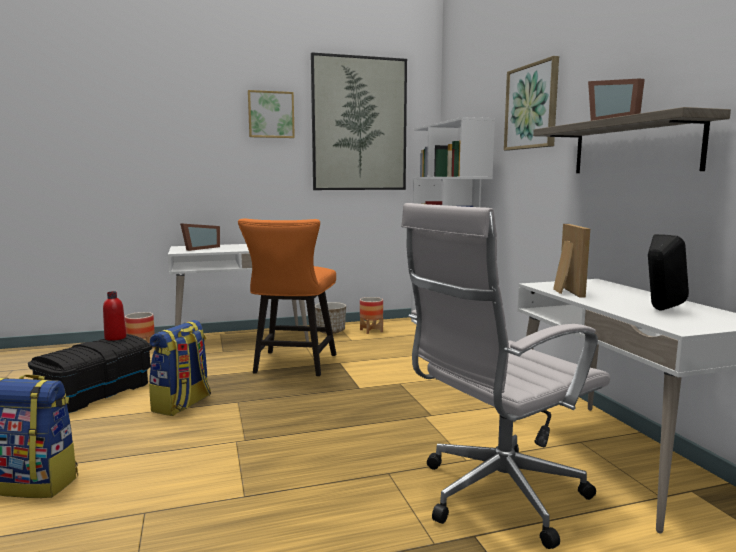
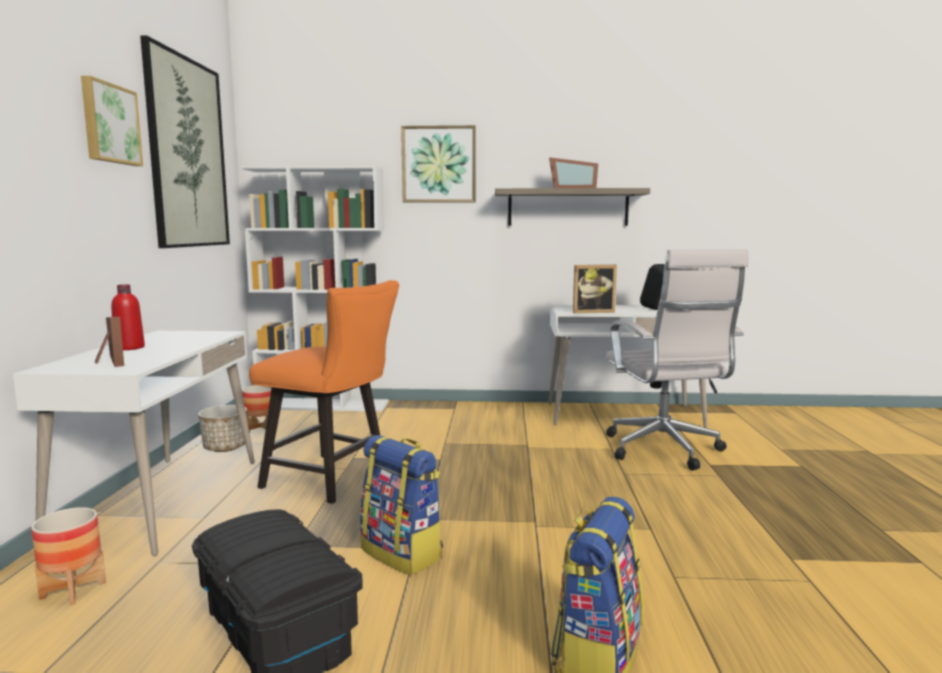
camera: 70 degrees left, 0 degrees up
red bottle [103,291,126,341] -> red bottle moved to [111,284,145,350]
picture frame [553,224,590,297] -> picture frame turned 150 degrees clockwise [573,265,617,313]

